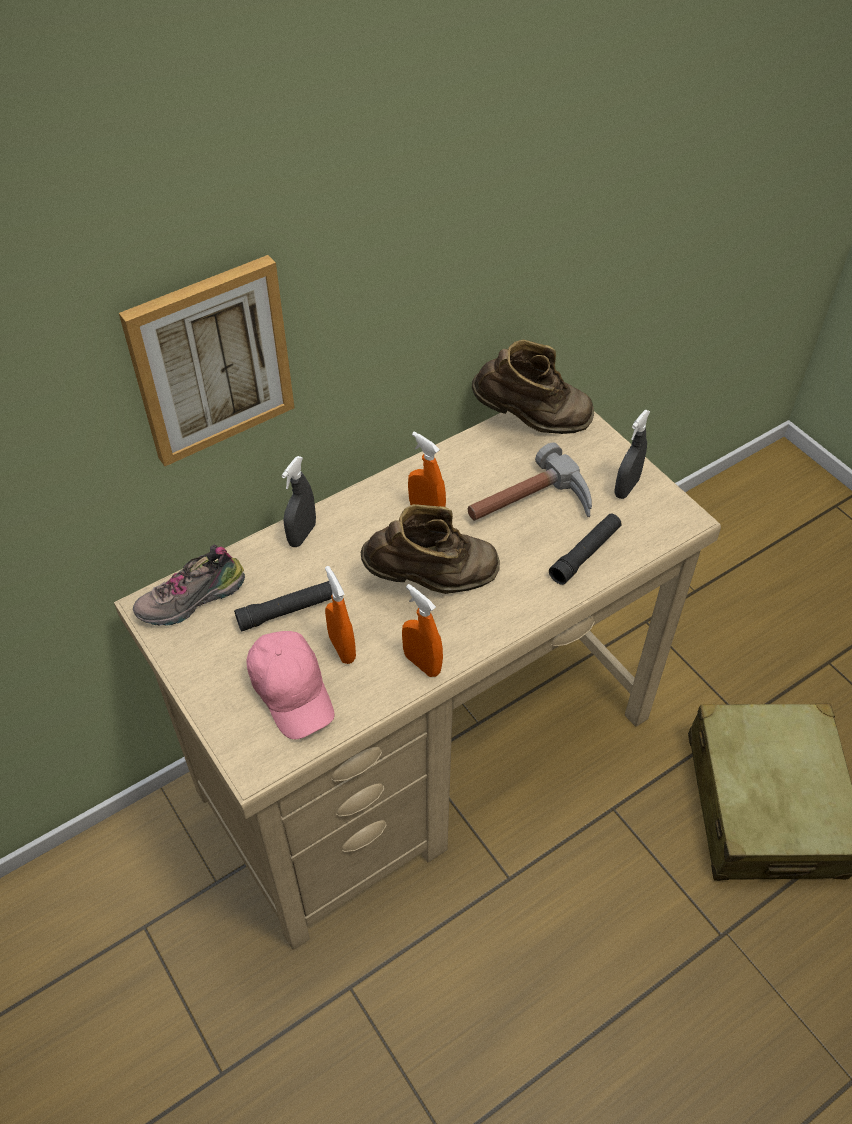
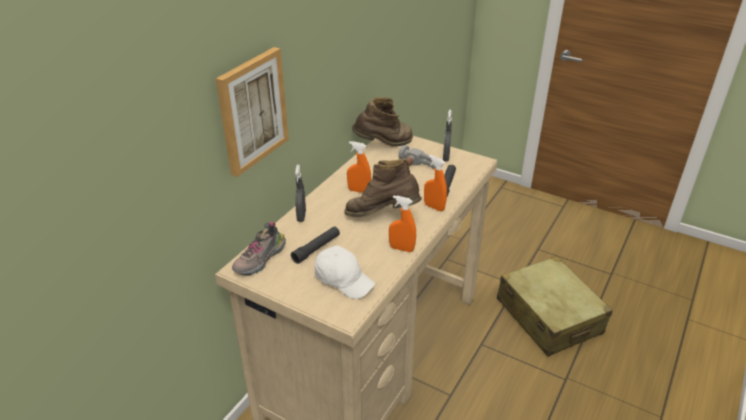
camera: 25 degrees left, 15 degrees down
pink cap [247,631,335,739] -> white cap [314,246,375,299]
orange spray bottle [325,566,356,664] -> orange spray bottle moved to [424,155,447,211]
brown boot [361,504,500,594] -> brown boot turned 135 degrees counterclockwise [344,158,422,217]

